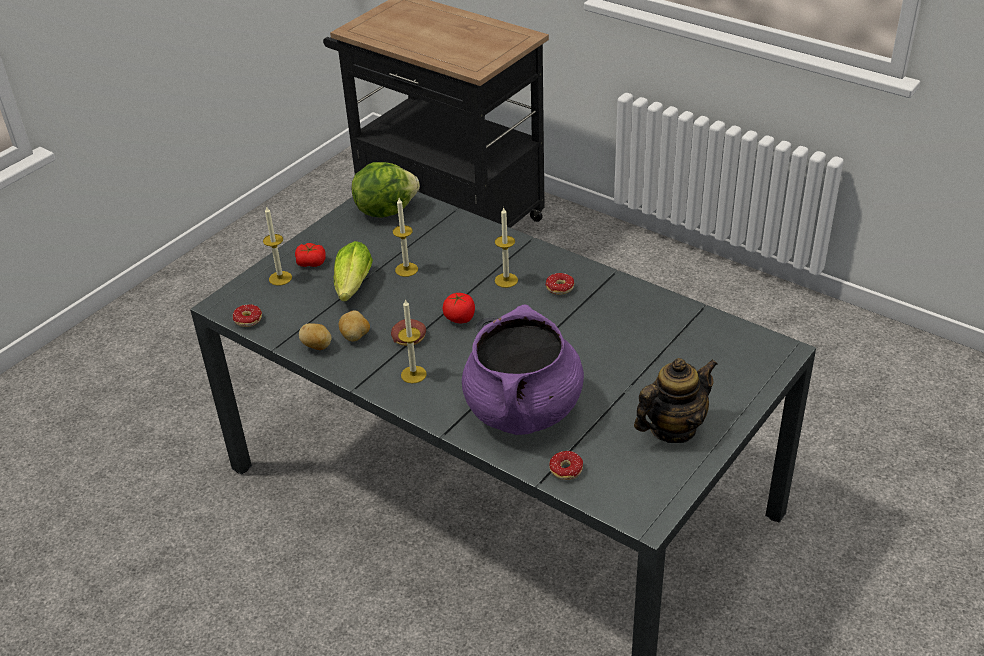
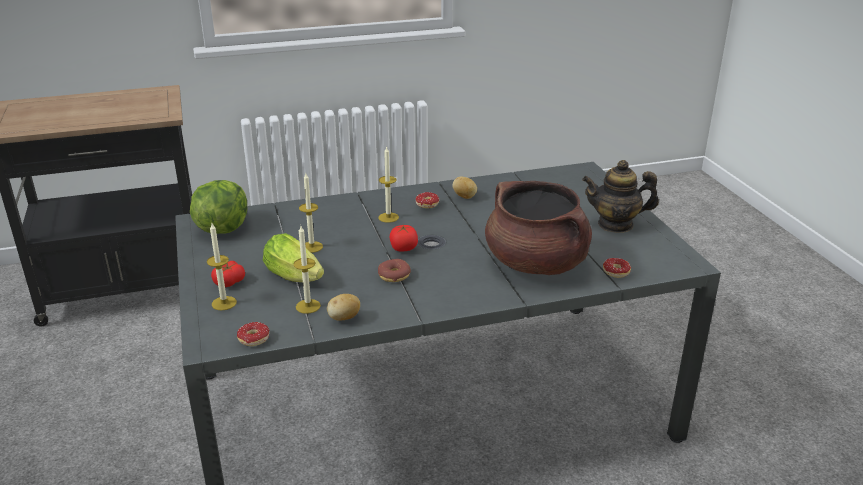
camera: 55 degrees left, 10 degrees down
potato [339,310,370,341] -> potato moved to [452,177,477,199]
candle [398,299,427,384] -> candle moved to [293,226,321,314]
purple cooking pot [462,304,584,435] -> brown cooking pot [485,181,592,275]
teapot [634,358,718,443] -> teapot turned 90 degrees counterclockwise [582,160,659,233]

